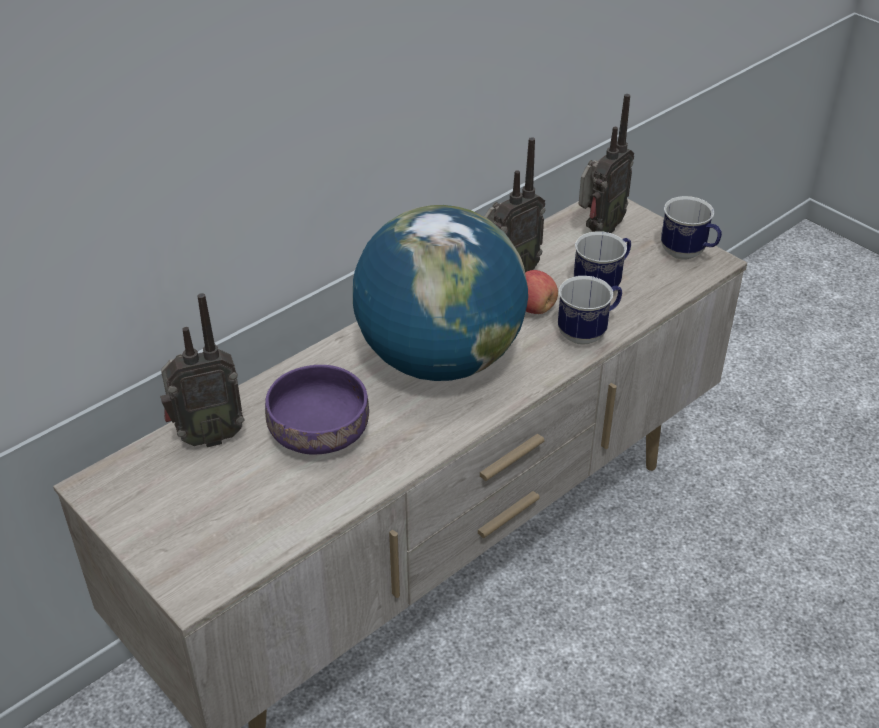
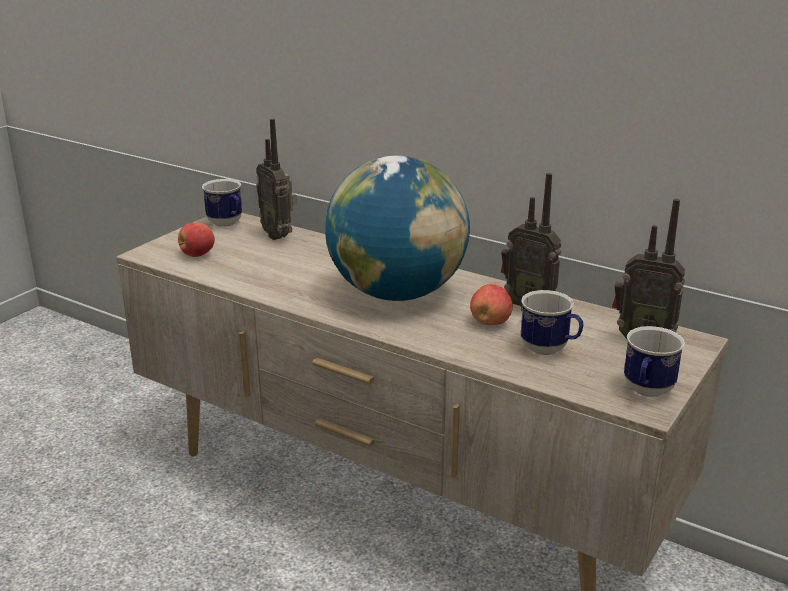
camera: 75 degrees right, 15 degrees down
purple bowl [265,365,369,455] -> none
mug [558,276,622,344] -> mug moved to [202,179,242,227]
none -> apple [178,223,215,257]

